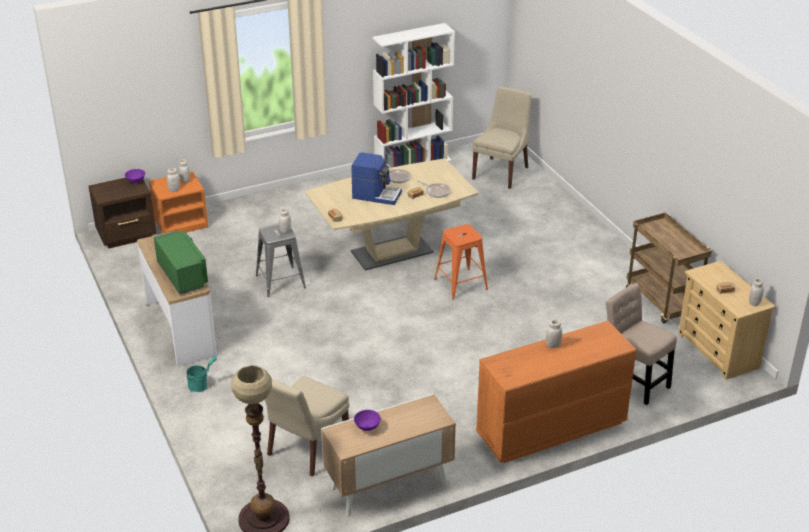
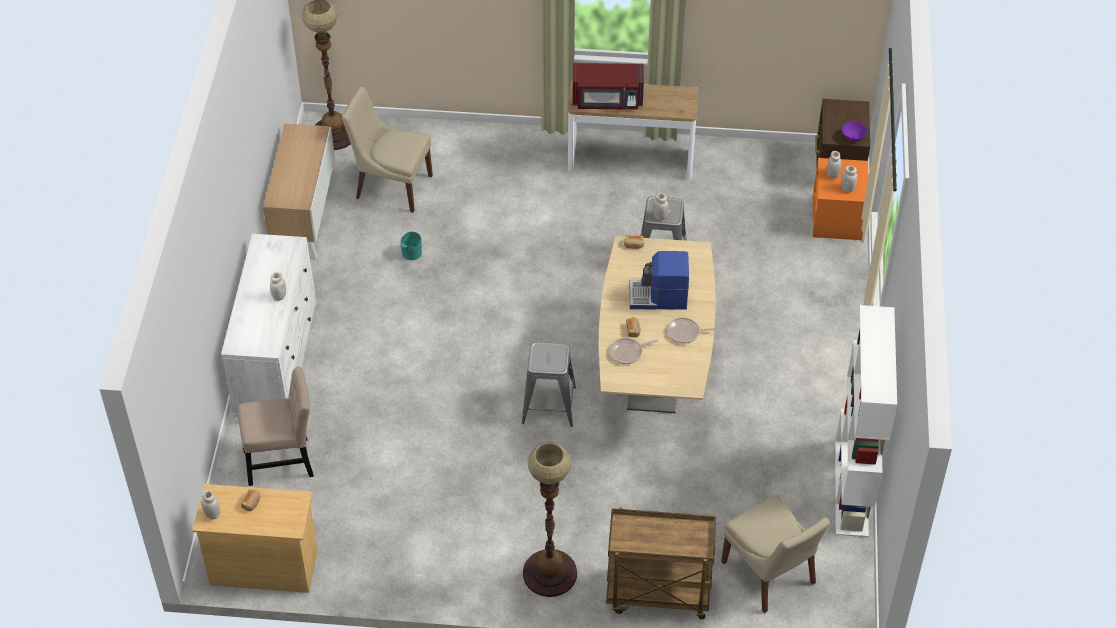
camera: 120 degrees right, 15 degrees up
green microwave [154,230,208,294] -> red microwave [573,63,644,110]
turquoise bucket [186,356,217,392] -> turquoise bucket moved to [400,232,422,260]
beige chair [265,376,349,477] -> beige chair turned 45 degrees counterclockwise [342,87,433,213]
coffee machine [351,153,402,205] -> coffee machine turned 45 degrees clockwise [630,251,689,310]
purple bowl [354,410,381,431] -> none
orange stool [434,224,488,300] -> grey stool [522,342,576,427]
orange dresser [476,321,637,463] -> white dresser [221,234,316,417]
brown cart [626,213,711,323] -> brown cart moved to [606,507,716,619]
none -> floor lamp [523,442,577,597]

